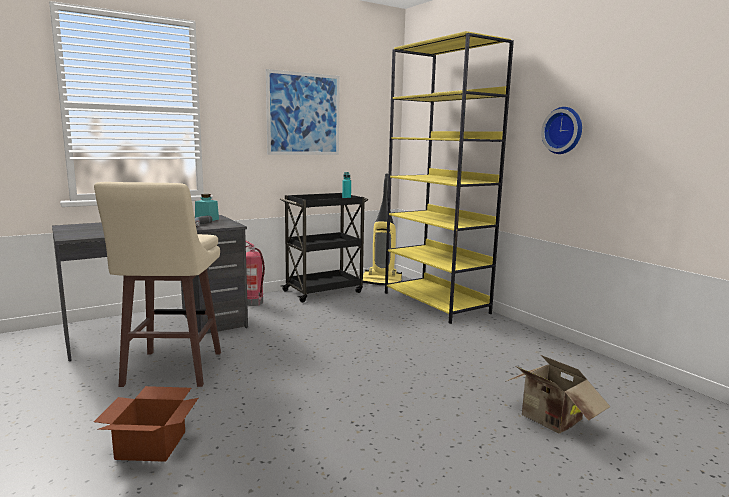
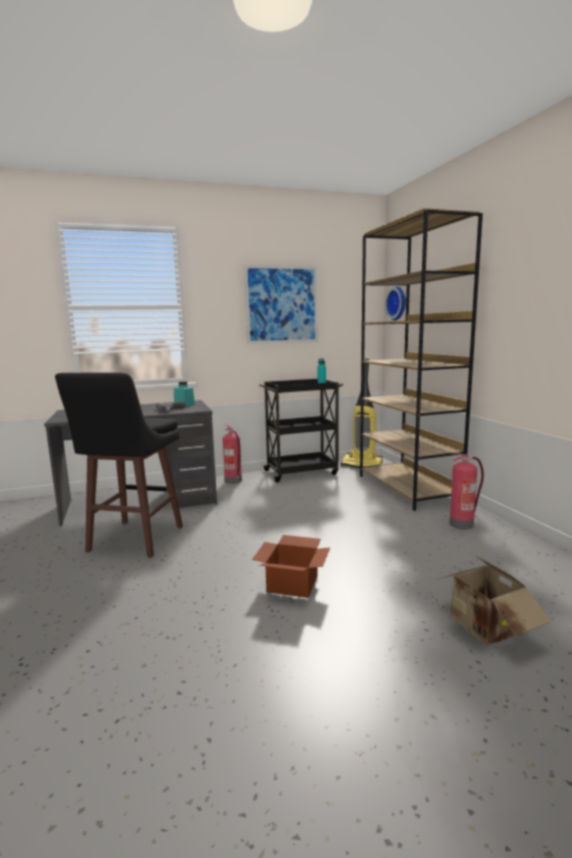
camera: 15 degrees right, 0 degrees up
beige stool [94,182,221,387] -> black stool [55,372,183,558]
cardboard box [94,386,198,462] -> cardboard box moved to [252,535,330,598]
yellow bookcase [385,31,514,324] -> brown bookcase [360,208,483,511]
wall clock [541,107,582,154] -> wall clock moved to [385,286,406,321]
none -> fire extinguisher [449,453,484,529]

